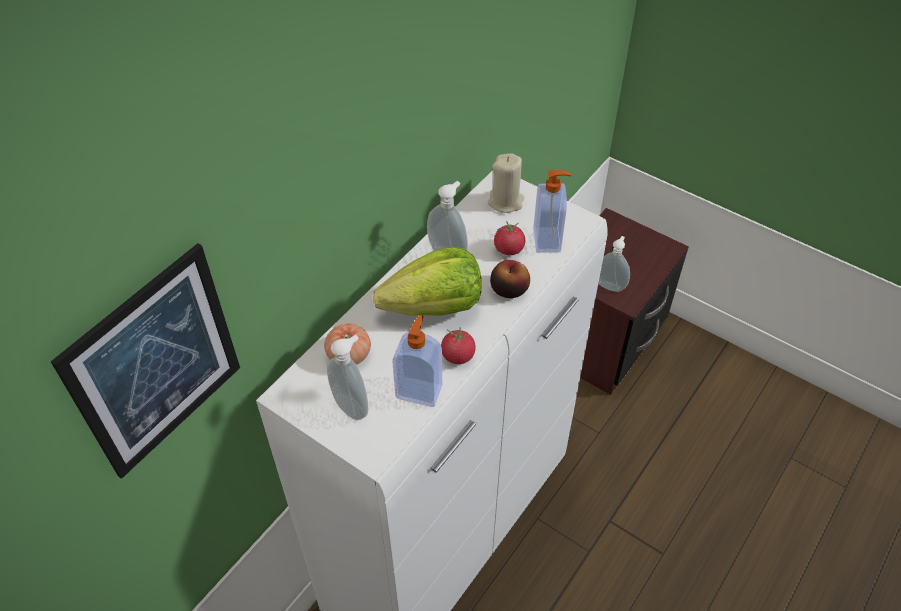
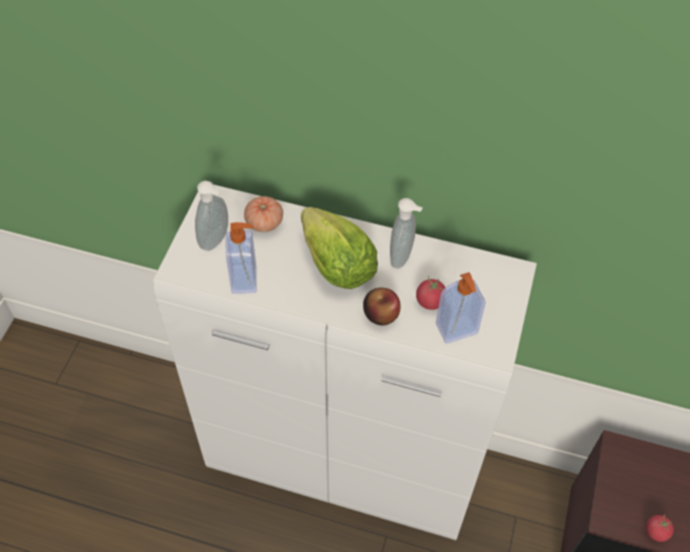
camera: 70 degrees right, 5 degrees up
picture [51,243,240,479] -> none
tomato [441,327,476,364] -> tomato moved to [646,514,674,542]
beige candle [488,153,524,213] -> none
soap dispenser [598,236,630,292] -> none

